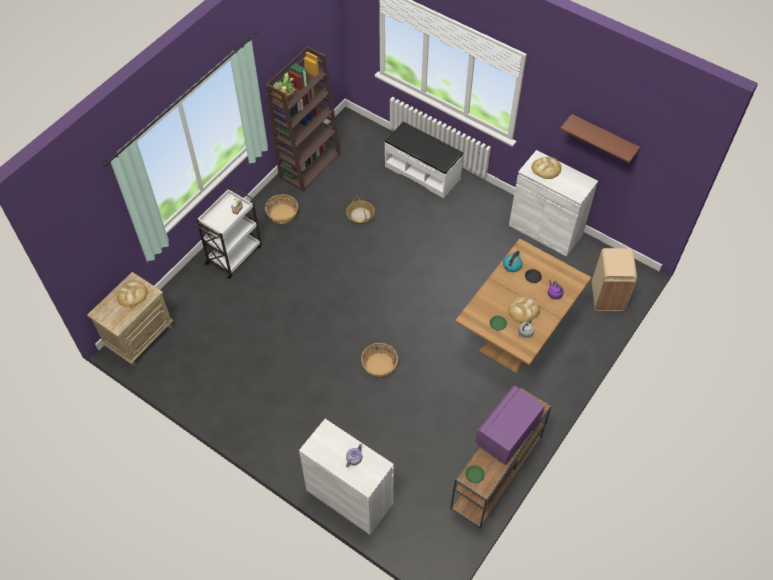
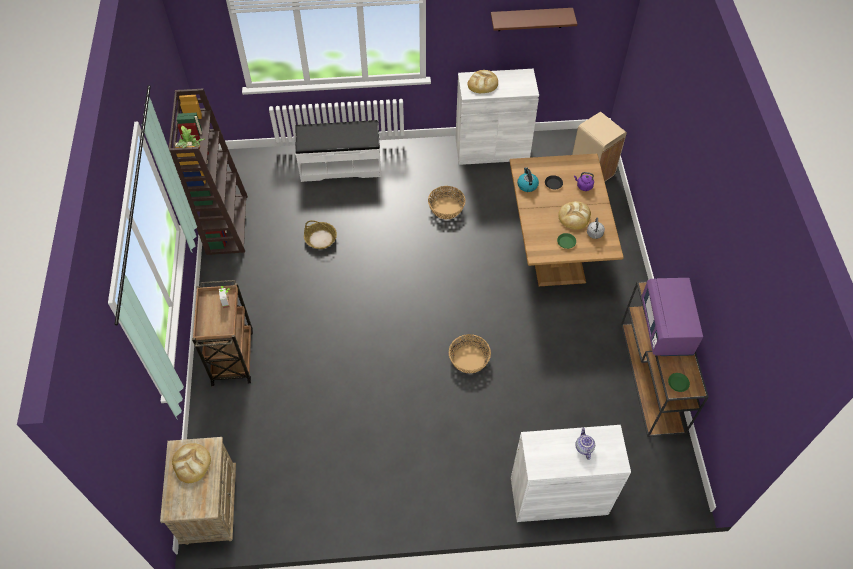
camera: 40 degrees left, 0 degrees up
white cart [195,187,262,279] -> brown cart [192,280,253,386]
basket [265,194,298,224] -> basket moved to [428,186,466,219]

